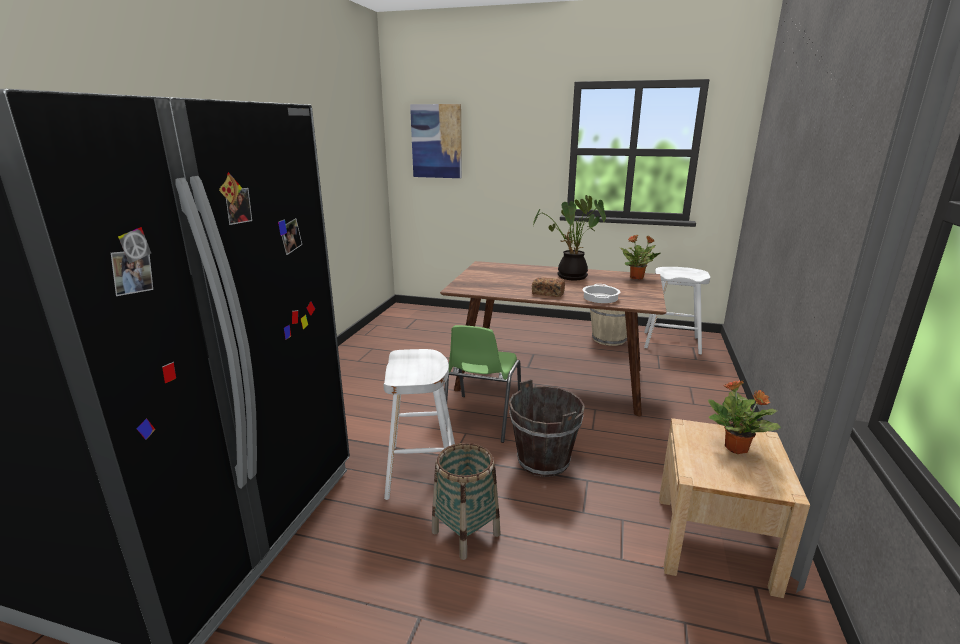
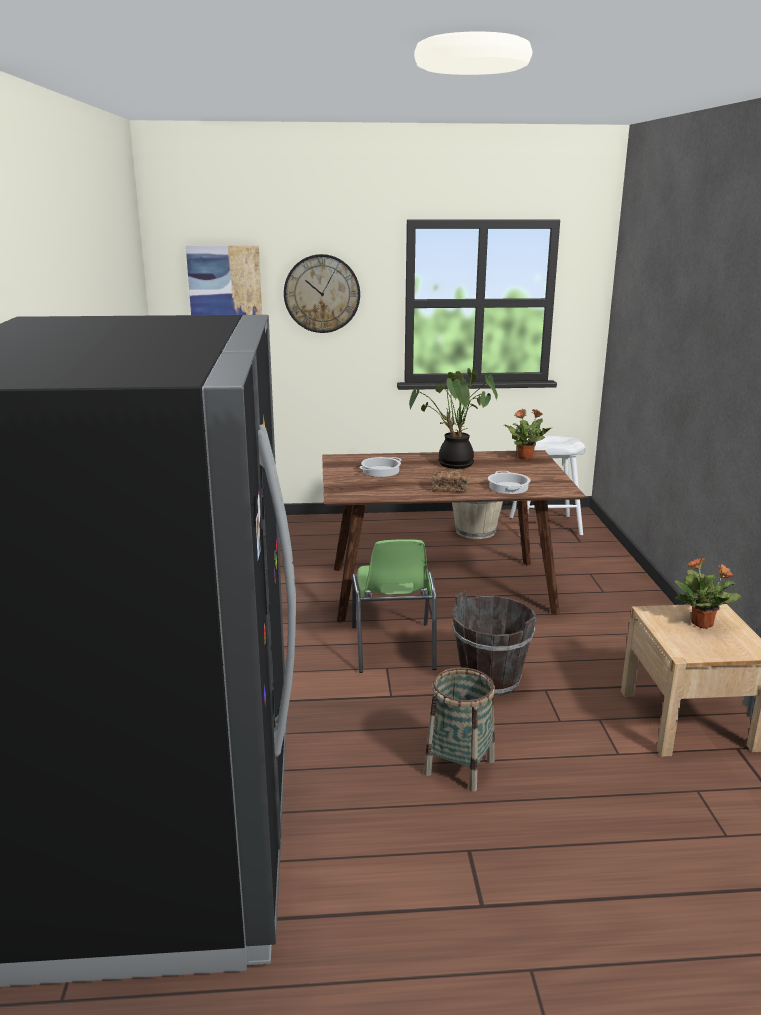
camera: 20 degrees left, 0 degrees up
white stool [383,349,455,500] -> none
none -> wall clock [284,254,360,333]
none -> cooking pot [359,457,401,477]

